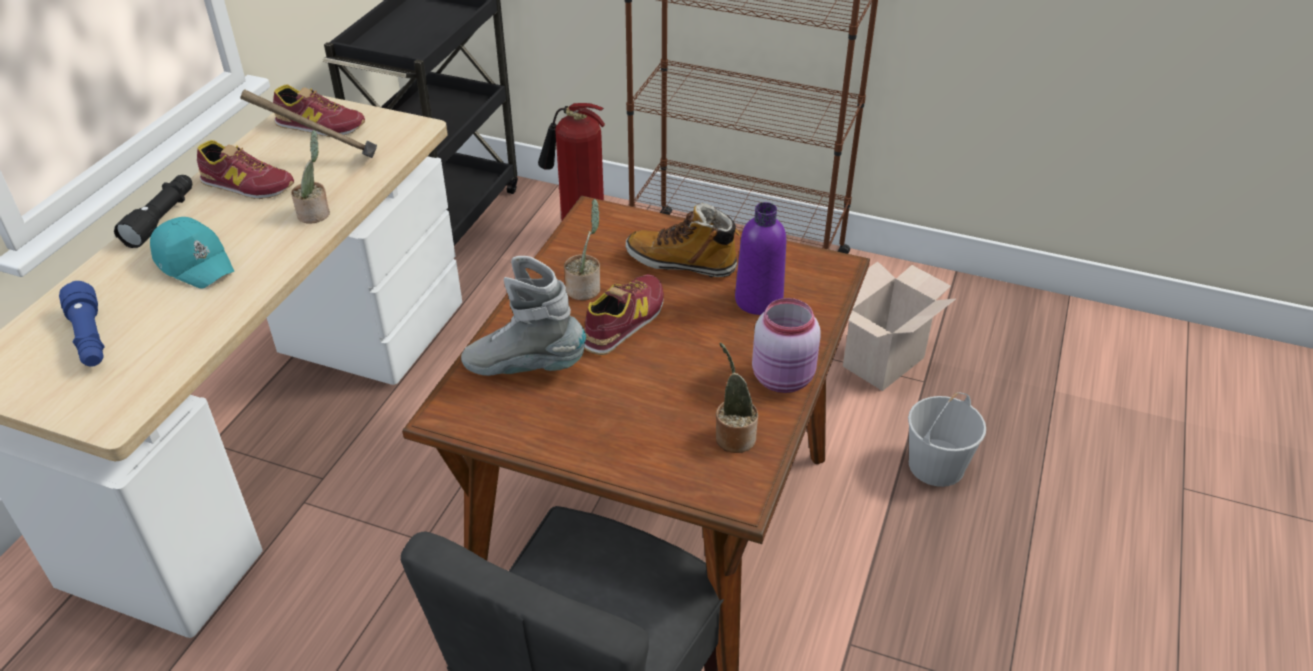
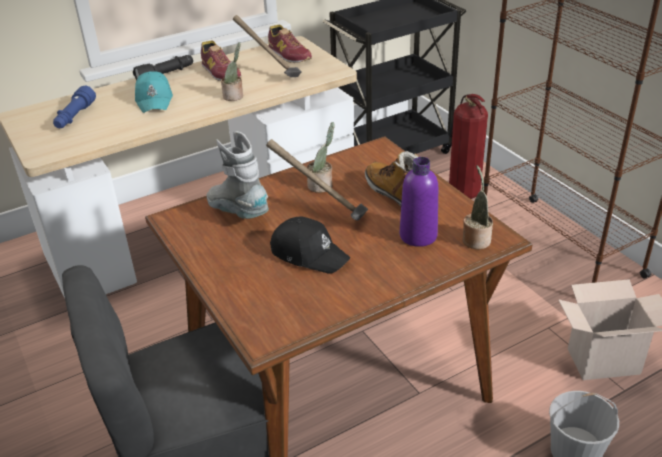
camera: 40 degrees right, 5 degrees down
shoe [584,274,664,355] -> hammer [266,139,368,221]
potted plant [716,342,758,453] -> potted plant moved to [463,165,493,249]
pink jar [752,298,821,393] -> none
none -> black cap [270,217,350,274]

